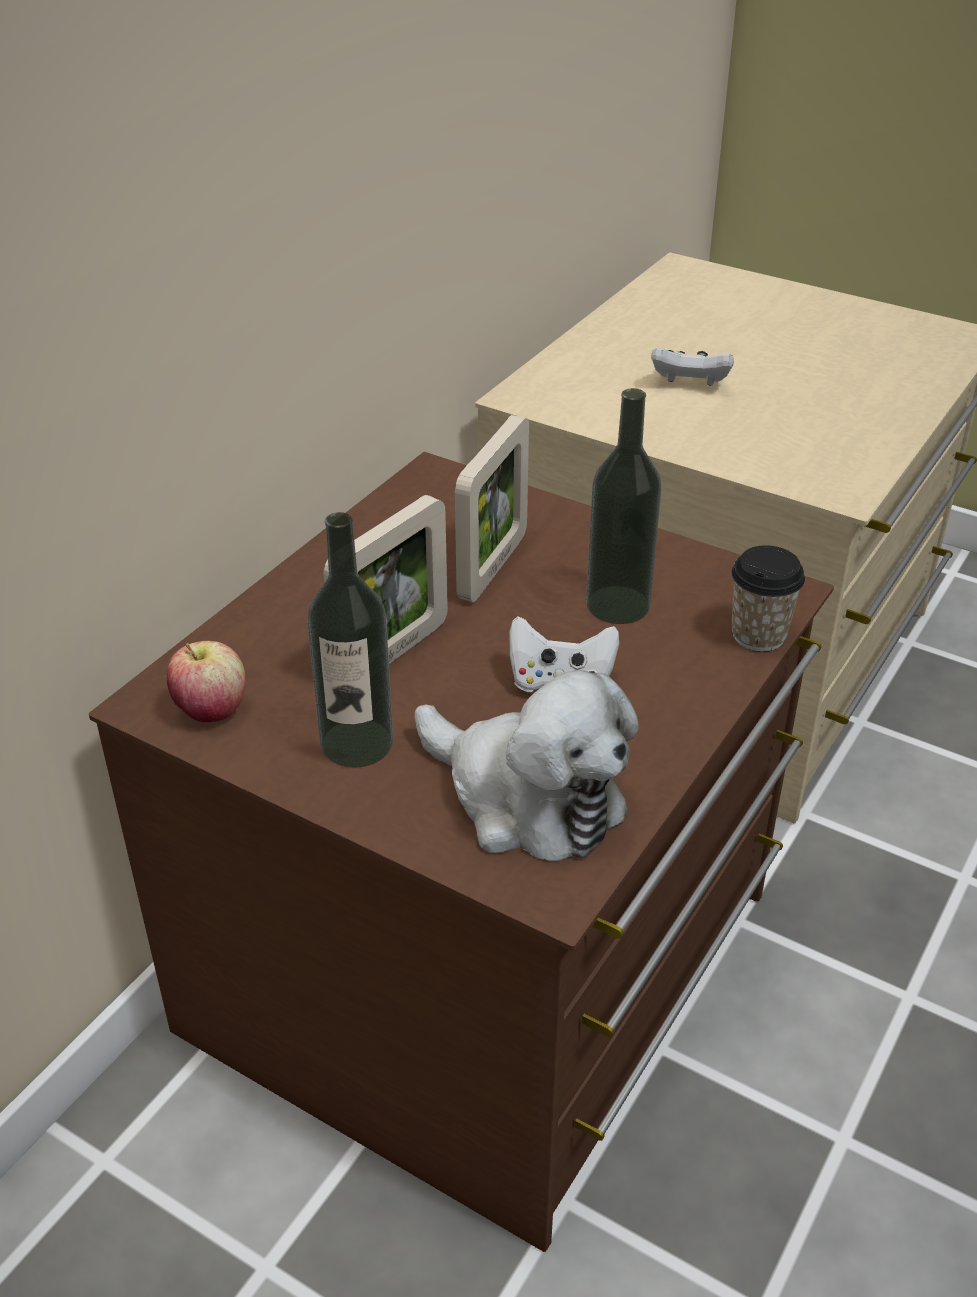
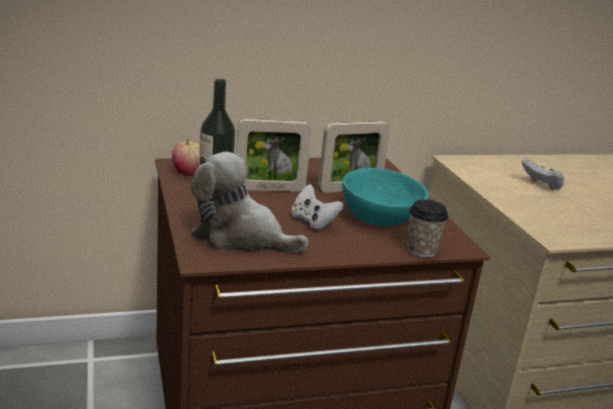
camera: 40 degrees right, 15 degrees down
plush toy [415,670,639,862] -> plush toy turned 120 degrees clockwise [191,152,309,253]
bottle [586,388,662,624] -> turquoise bowl [343,168,429,226]

